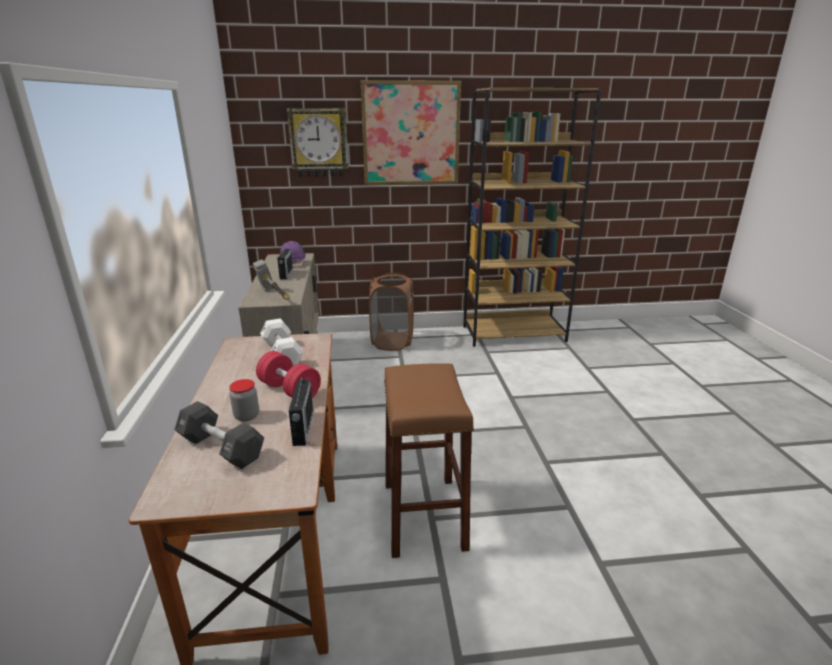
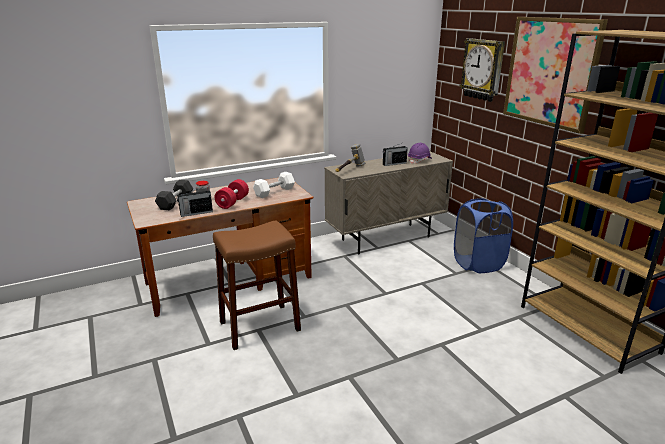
camera: 70 degrees right, 0 degrees up
brown laundry basket [369,273,414,351] -> blue laundry basket [454,198,513,273]

